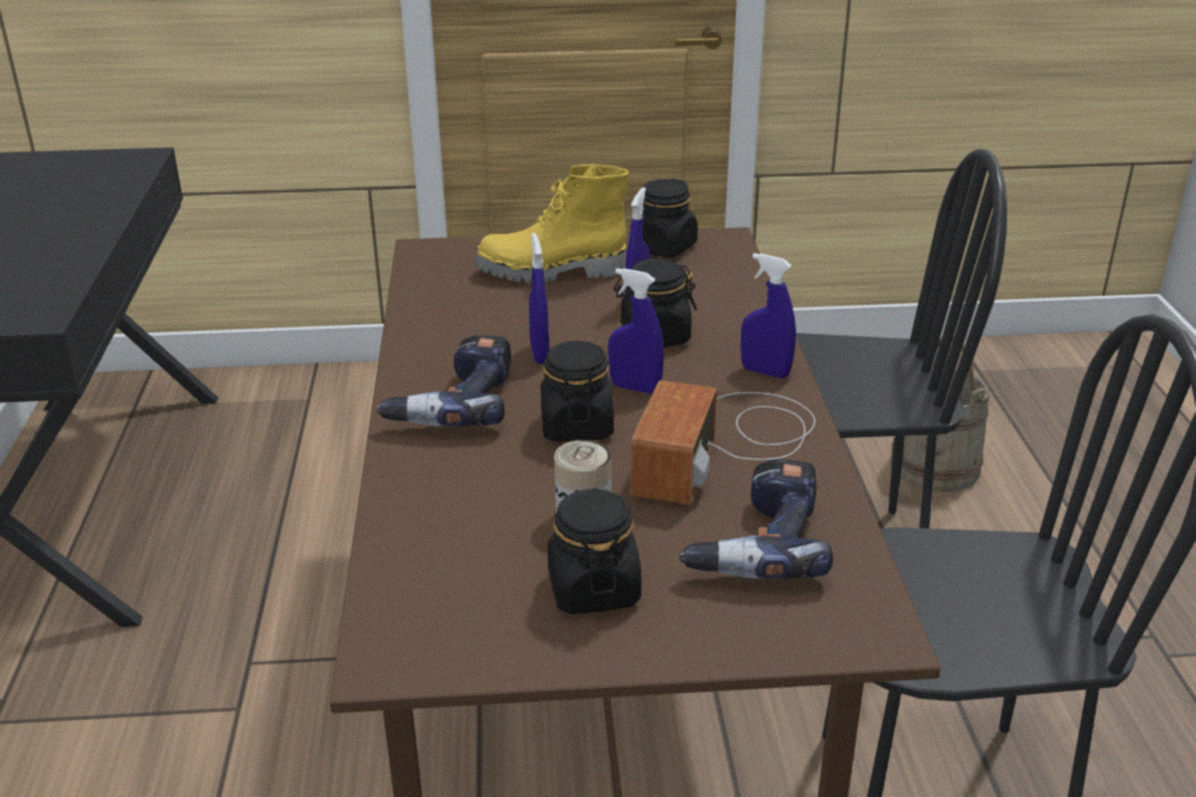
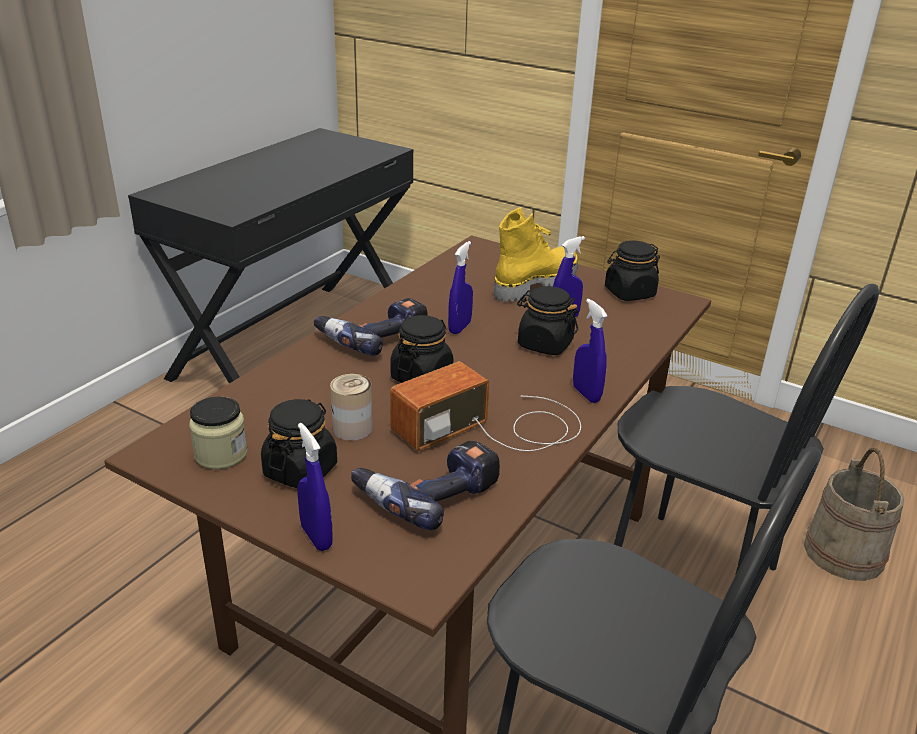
camera: 35 degrees right, 0 degrees up
yellow boot [474,164,629,283] -> yellow boot turned 105 degrees clockwise [494,208,578,302]
blue spray bottle [608,268,664,394] -> blue spray bottle moved to [297,423,333,551]
none -> jar [189,397,247,469]

